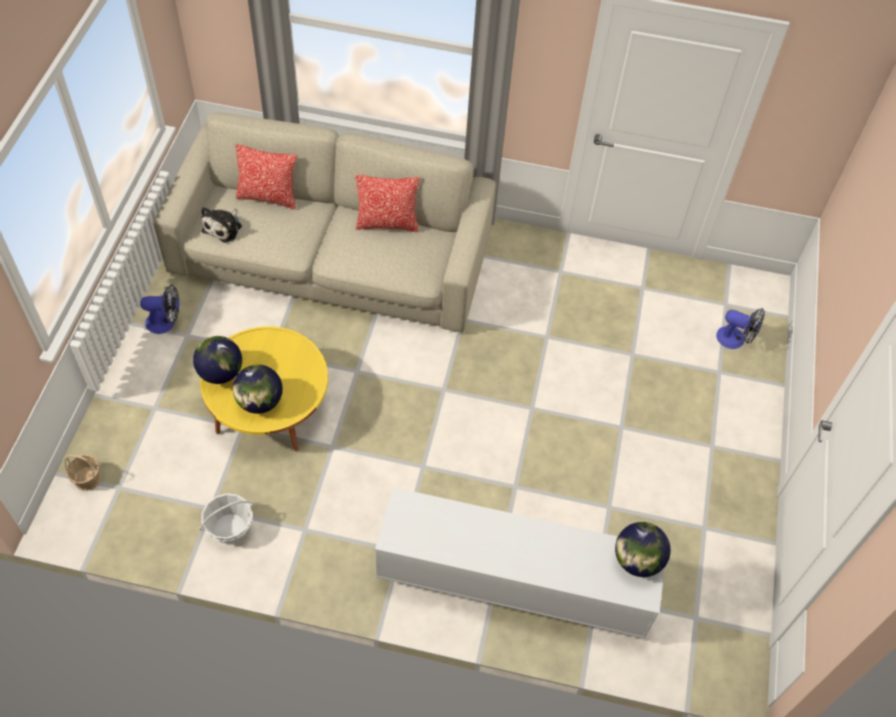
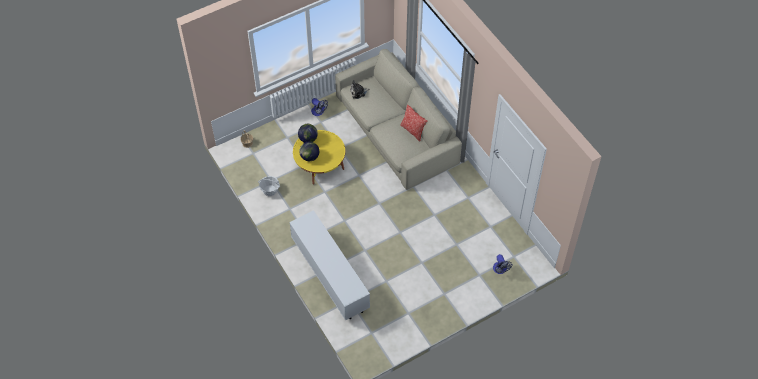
camera: 50 degrees right, 0 degrees up
pillow [235,144,297,210] -> none
globe [615,522,671,577] -> none

